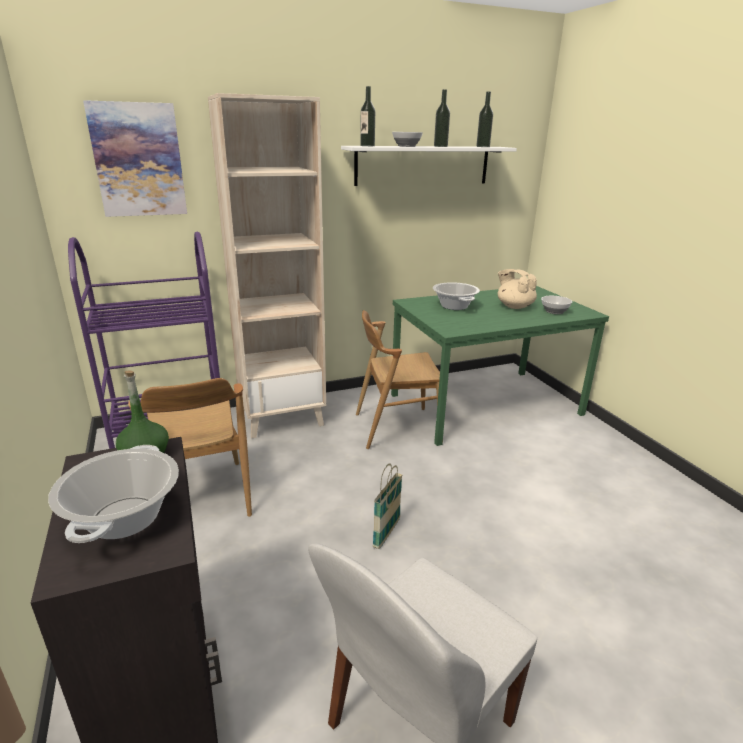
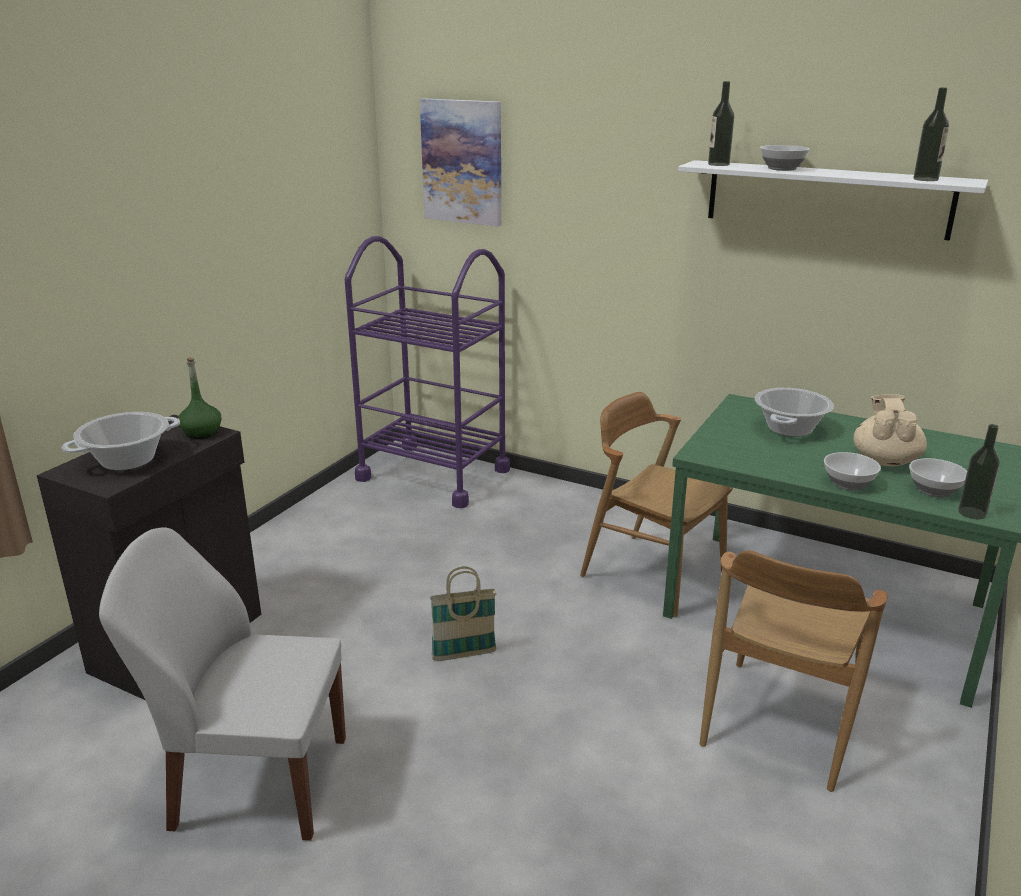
camera: 50 degrees right, 0 degrees up
brown chair [128,378,252,517] -> brown chair moved to [700,550,888,792]
beige bookcase [208,93,326,439] -> none
bottle [434,89,450,147] -> bottle moved to [958,424,1000,519]
none -> bowl [824,452,881,491]

